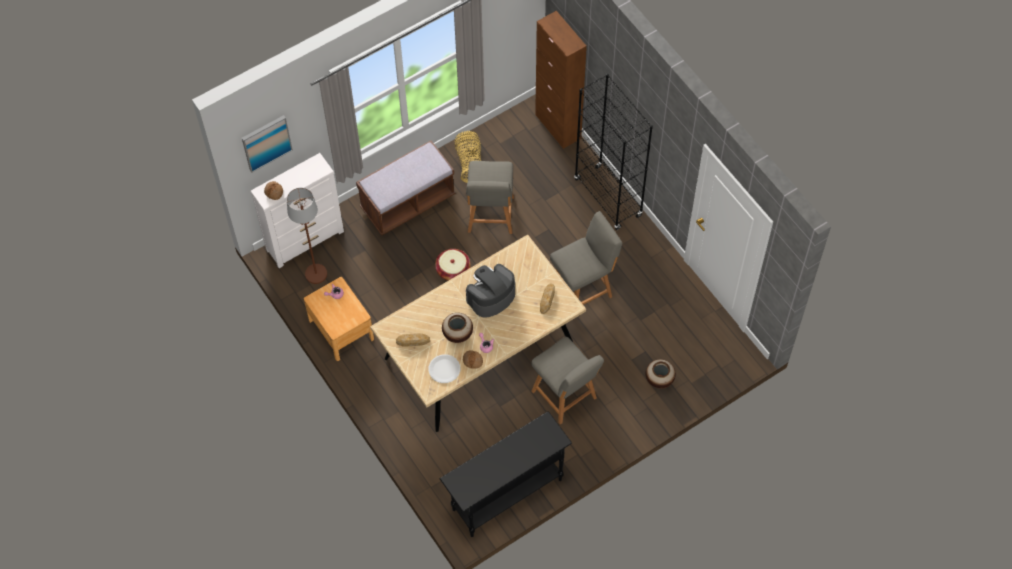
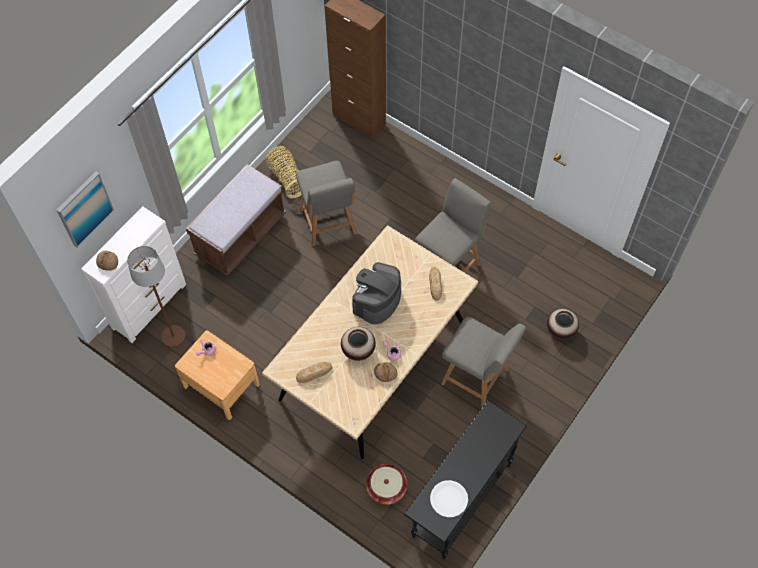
camera: 20 degrees left, 0 degrees up
white plate [429,354,460,383] -> white plate moved to [430,480,468,517]
basket [435,249,471,281] -> basket moved to [366,464,407,505]
black bookcase [574,74,653,230] -> none

